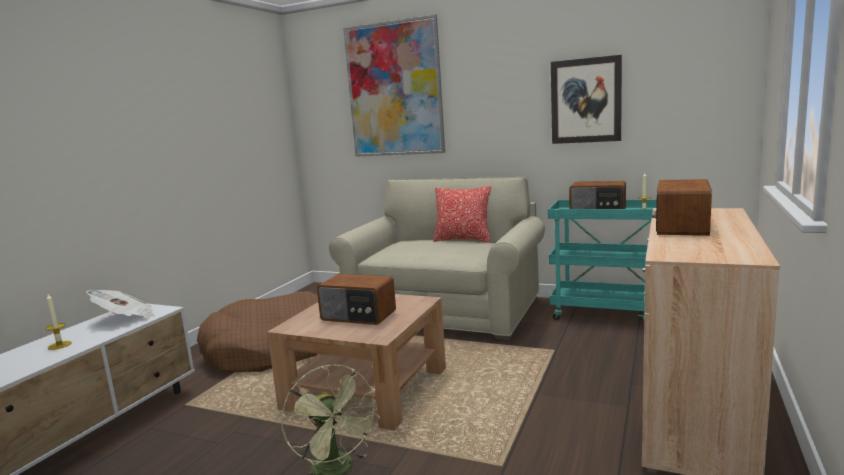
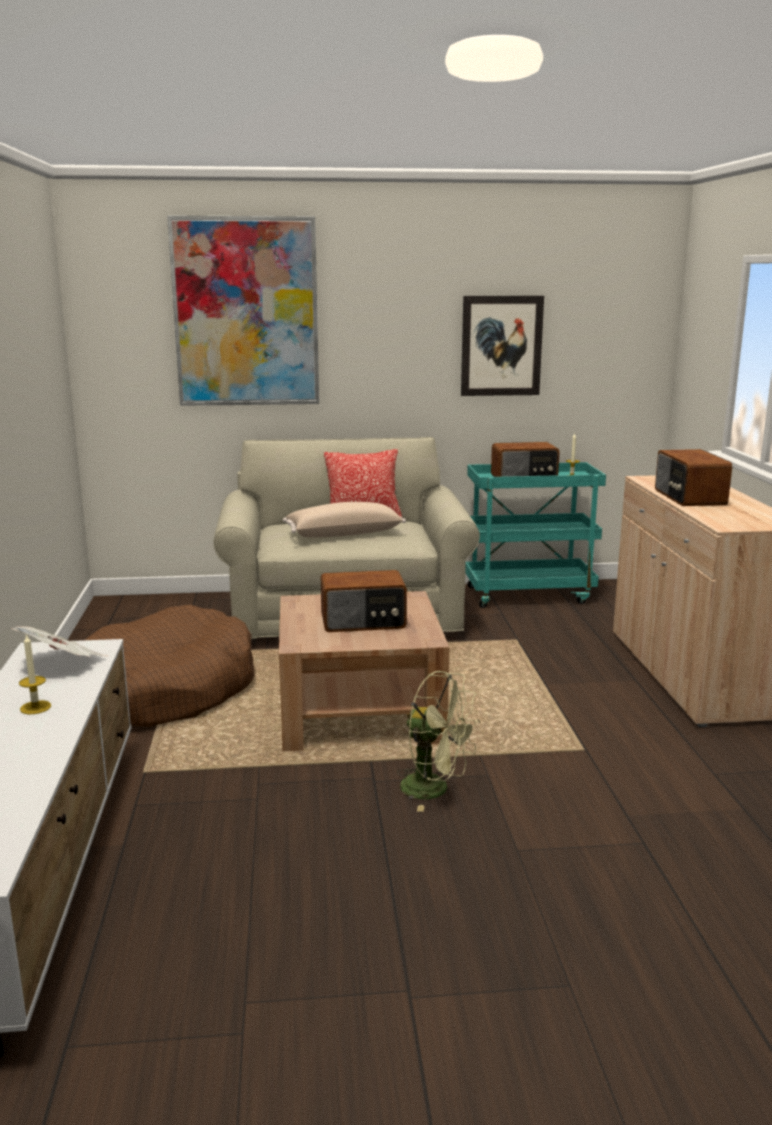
camera: 30 degrees left, 5 degrees up
none -> beige pillow [283,502,406,537]

